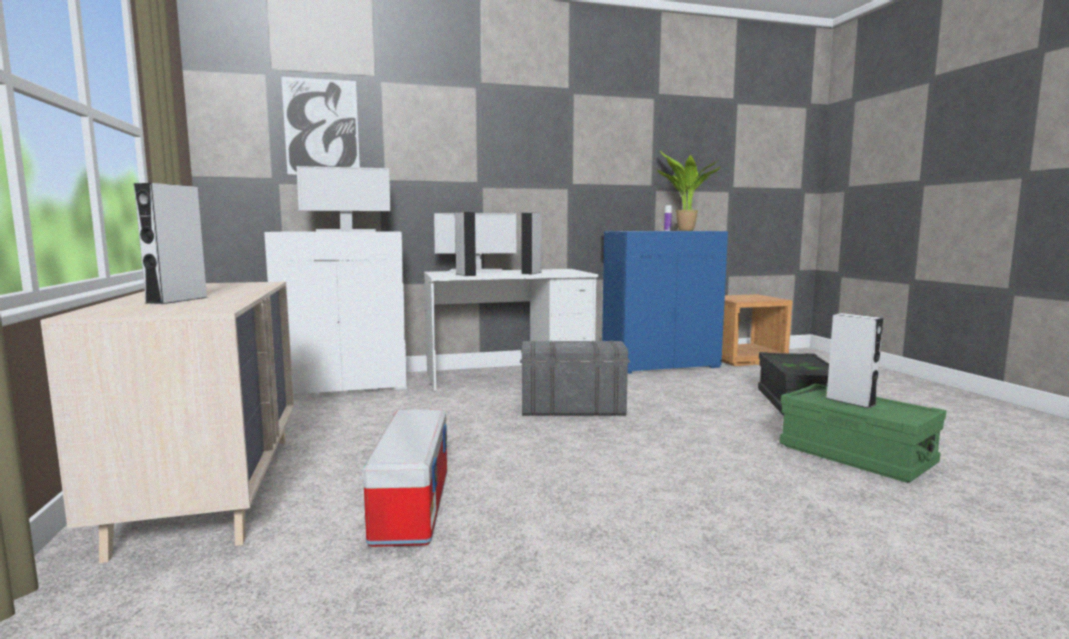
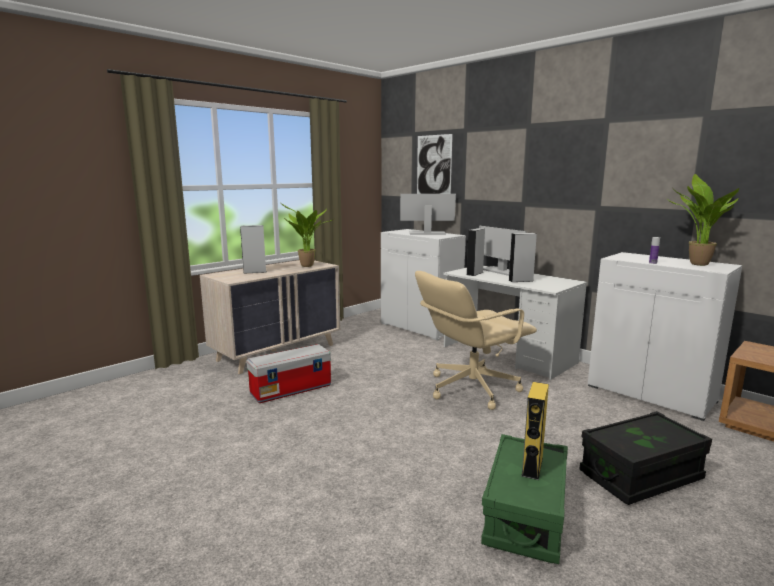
camera: 60 degrees right, 5 degrees up
monitor [296,166,391,232] -> monitor turned 135 degrees clockwise [400,194,456,235]
grey storage box [520,341,630,416] -> beige office chair [415,271,537,410]
blue cabinet [602,231,728,374] -> white cabinet [588,252,742,421]
grey speaker [826,313,883,408] -> yellow speaker [521,382,549,480]
none -> potted plant [279,201,335,267]

